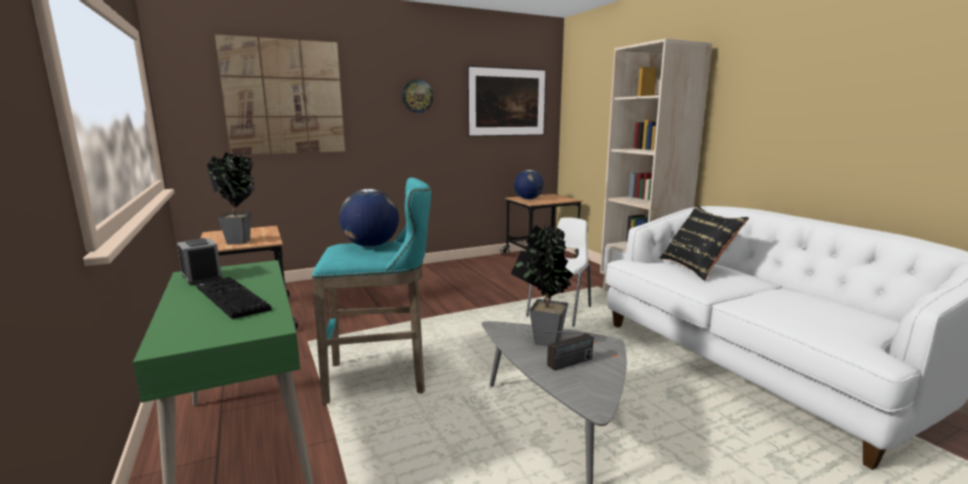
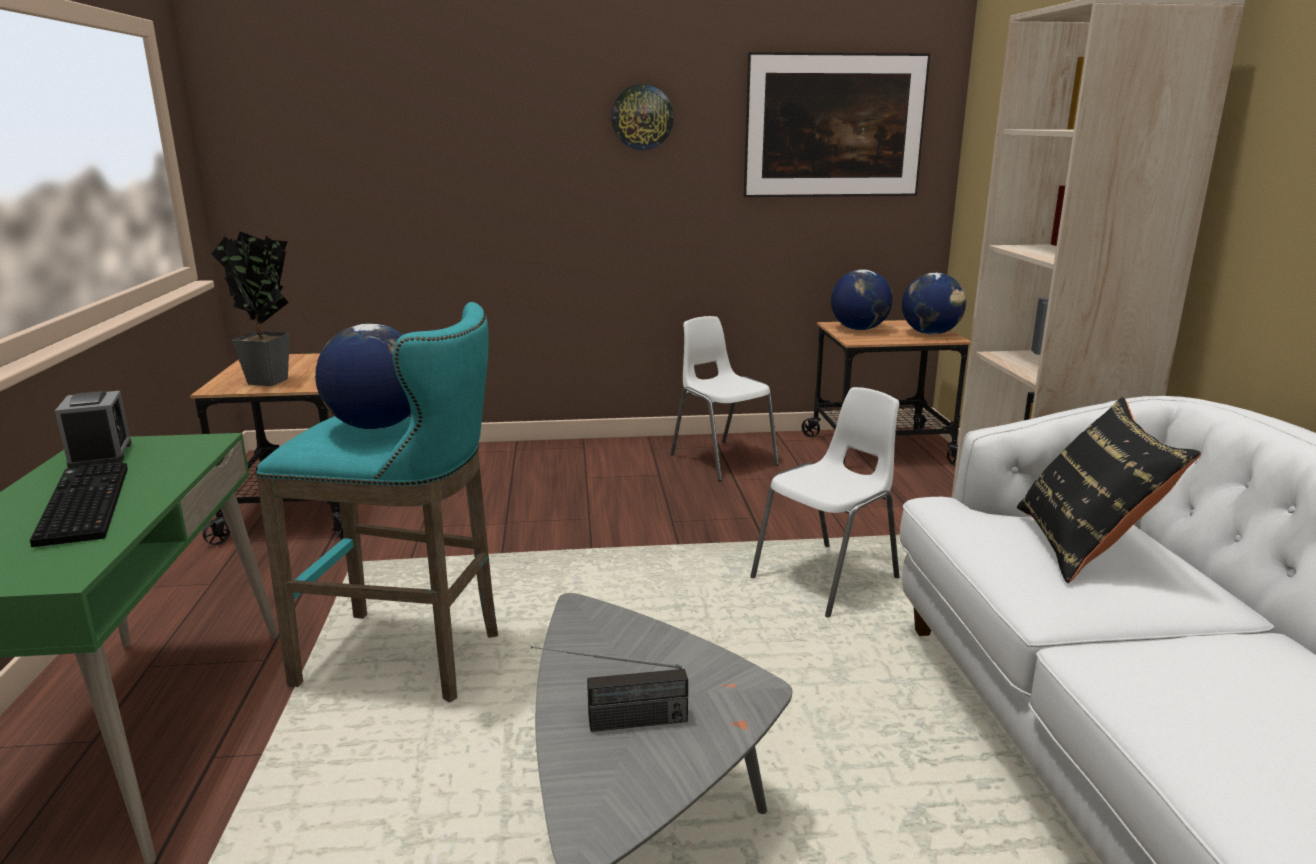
camera: 20 degrees right, 5 degrees up
picture [215,34,345,155] -> none
potted plant [511,225,574,346] -> none
none -> white chair [671,316,779,481]
none -> globe [902,273,966,335]

